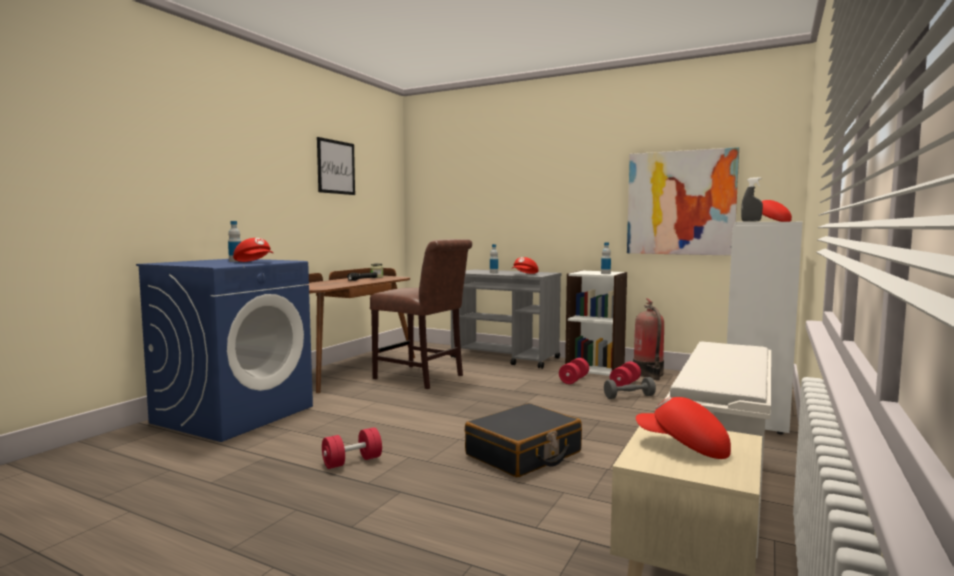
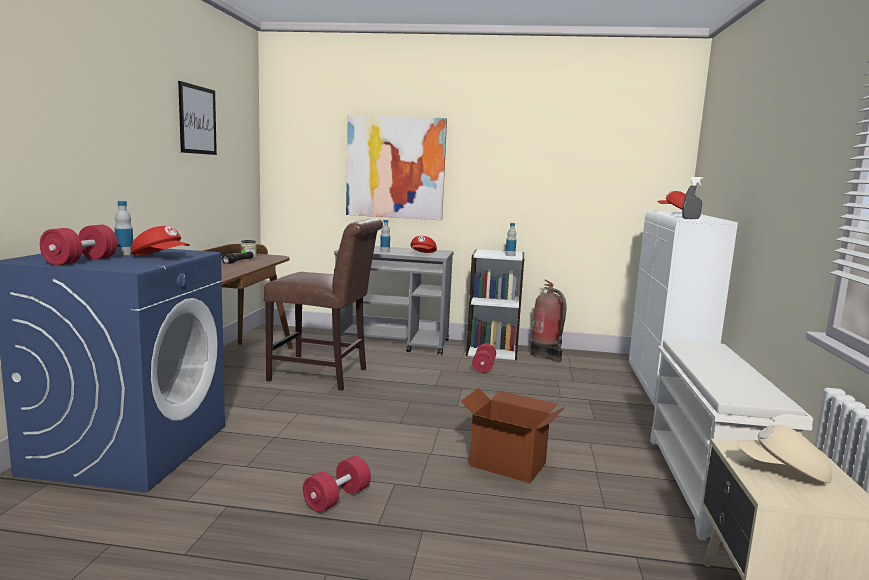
camera: 20 degrees left, 5 degrees up
black suitcase [465,403,582,477] -> cardboard box [461,388,565,483]
grey dumbbell [604,377,656,399] -> none
red dumbbell [610,361,641,387] -> red dumbbell moved to [40,225,117,266]
picture [627,147,739,256] -> picture moved to [346,115,447,220]
red cap [636,397,731,459] -> beige cap [737,425,832,483]

